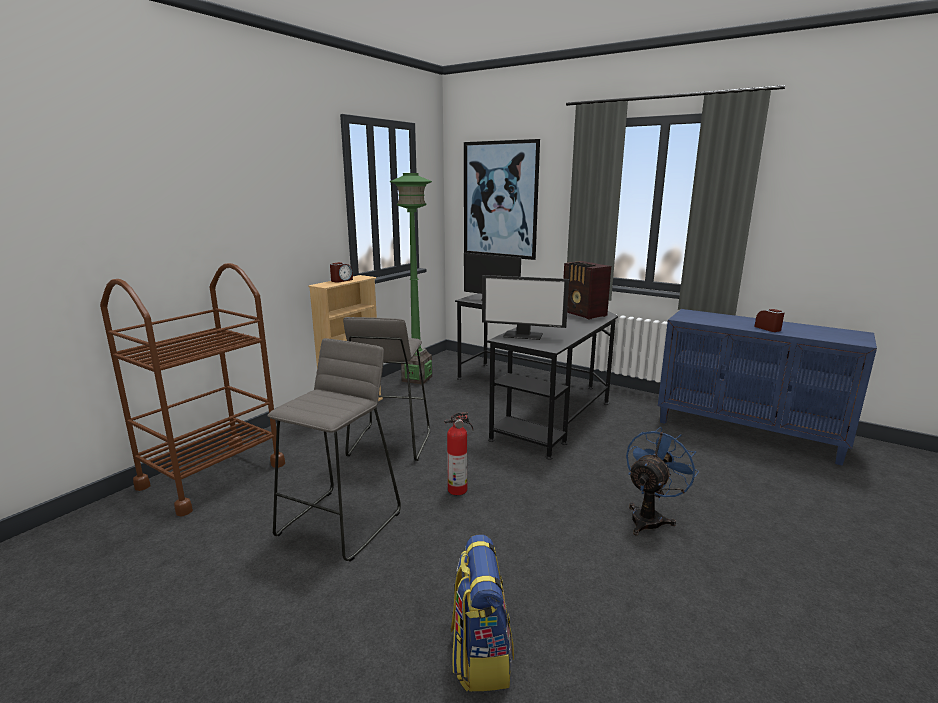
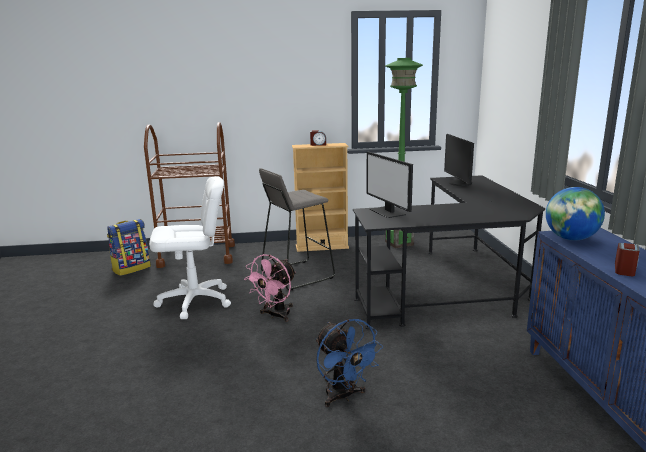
camera: 50 degrees right, 0 degrees up
grey stool [267,338,401,562] -> white office chair [149,176,231,319]
fire extinguisher [444,412,473,495] -> pink fan [244,254,296,322]
backpack [451,535,514,691] -> backpack moved to [107,219,151,276]
picture [464,139,540,260] -> none
radio [563,261,611,320] -> none
blue fan [626,427,699,536] -> blue fan turned 60 degrees clockwise [316,319,383,407]
none -> globe [546,187,605,241]

